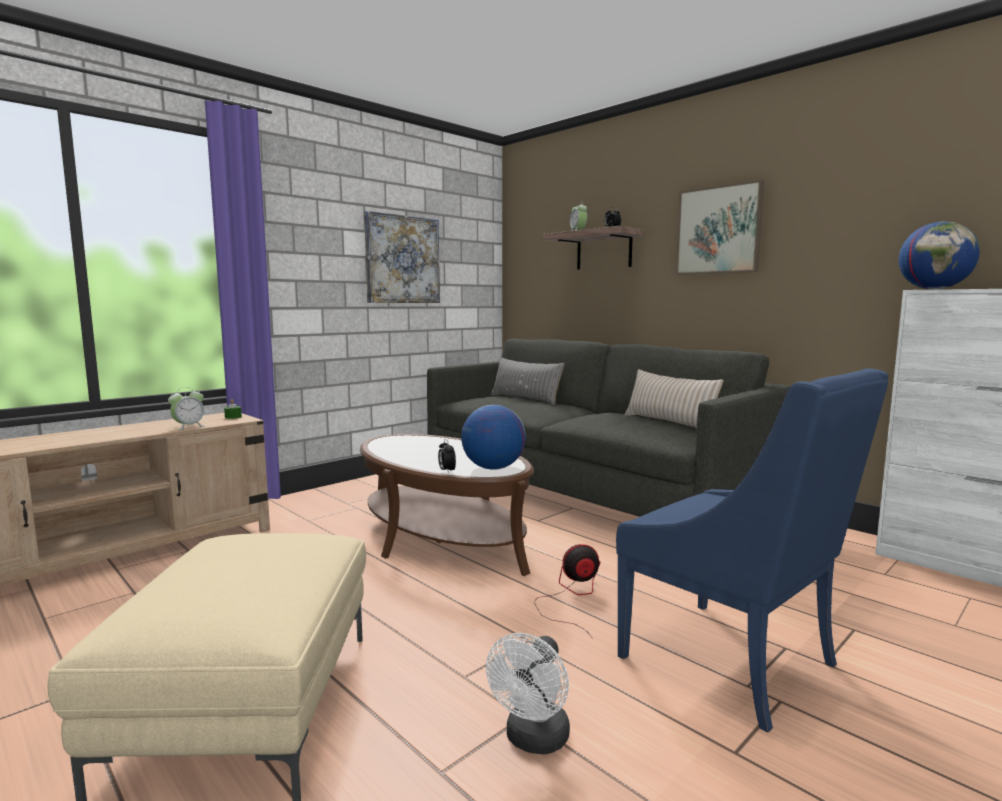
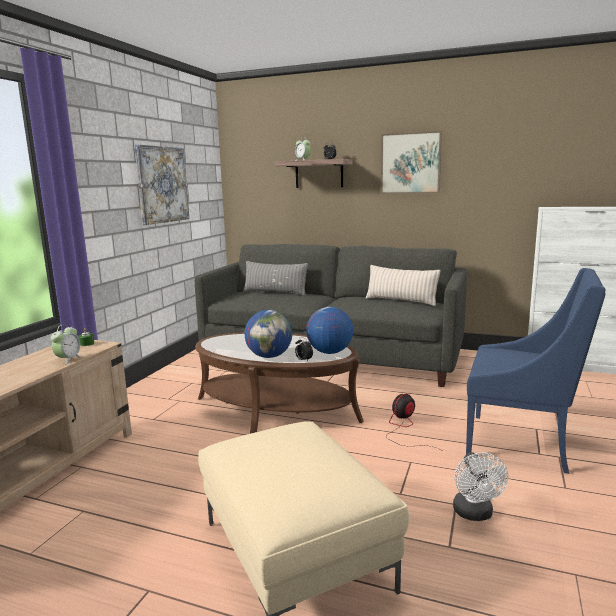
camera: 25 degrees left, 5 degrees up
globe [899,221,980,289] -> globe moved to [245,310,292,358]

